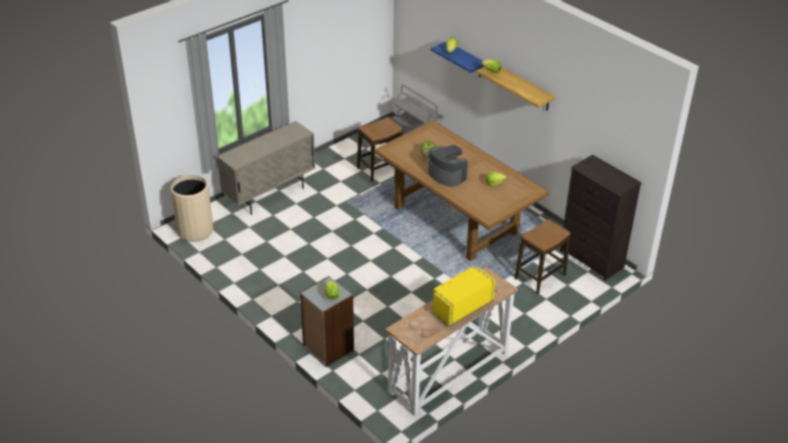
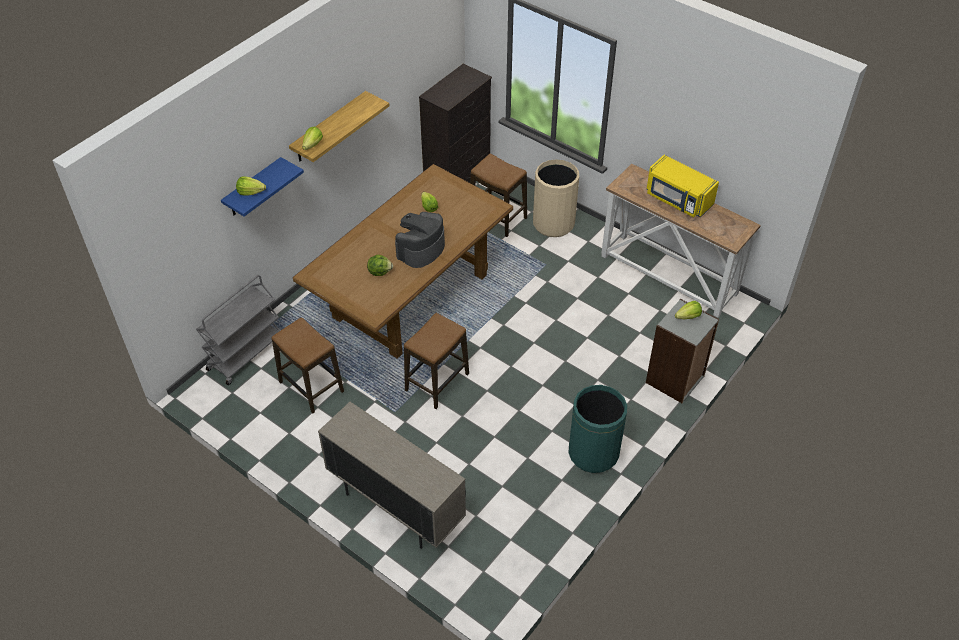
camera: 100 degrees left, 10 degrees up
beige trash can [170,175,213,242] -> beige trash can moved to [533,159,579,237]
none -> stool [404,313,469,409]
none -> green trash can [569,385,627,473]

